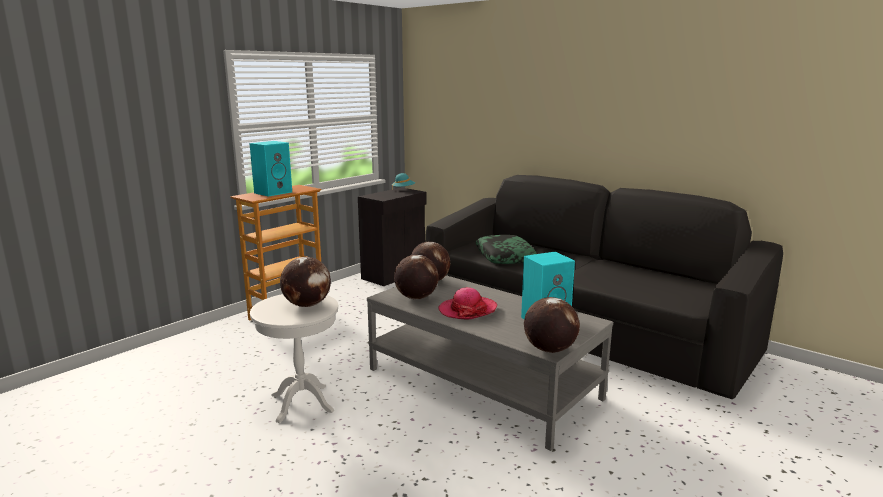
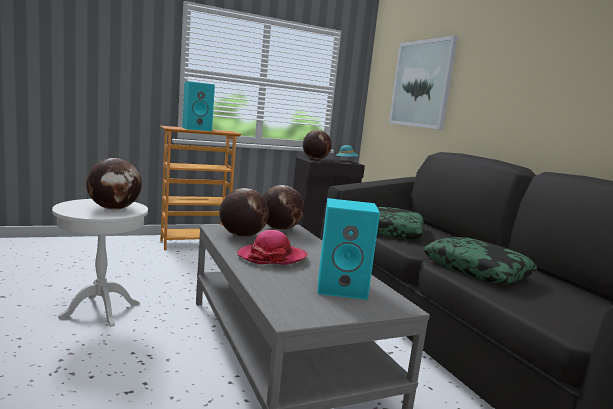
camera: 25 degrees right, 5 degrees down
globe [524,297,580,353] -> globe moved to [303,130,332,160]
none -> picture [389,35,458,130]
none -> pillow [424,237,537,284]

